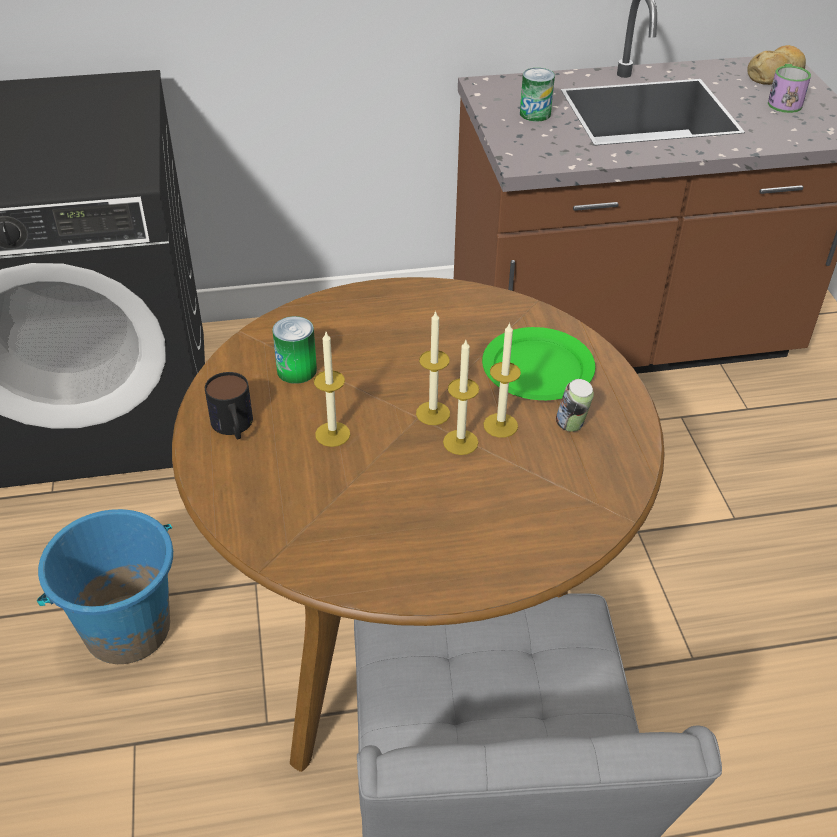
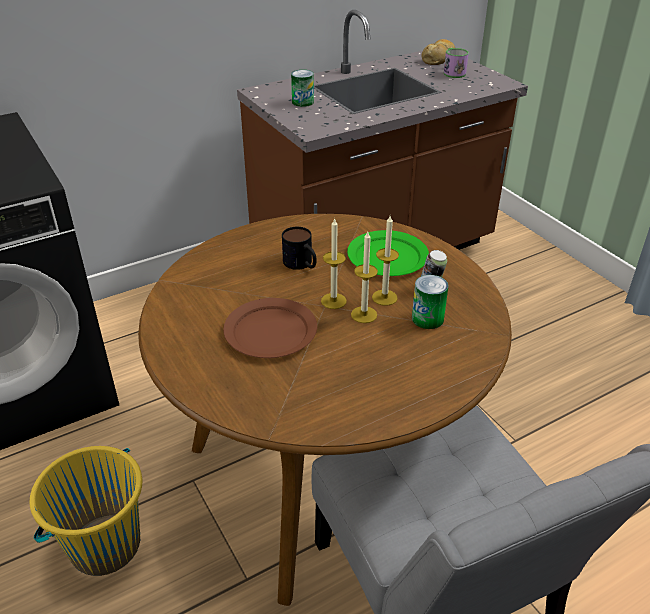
camera: 20 degrees left, 5 degrees down
blue bucket [37,509,173,664] -> yellow bucket [30,446,142,576]
mug [205,372,253,439] -> mug moved to [282,227,317,270]
can [272,316,317,384] -> can moved to [412,275,449,329]
candle [314,332,350,447] -> brown plate [223,298,317,358]

